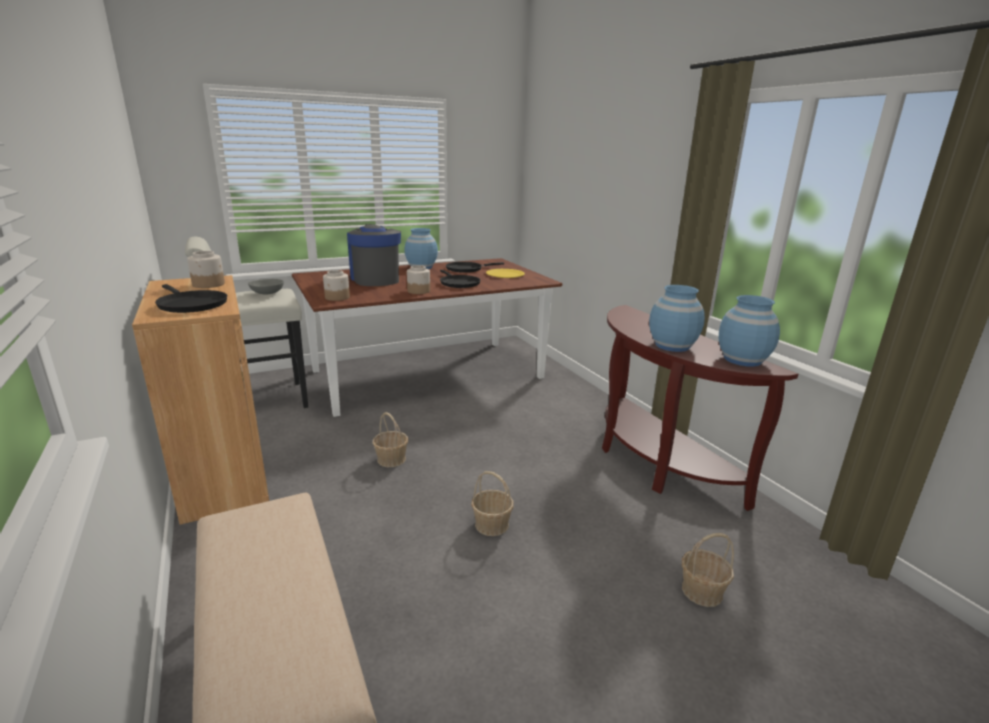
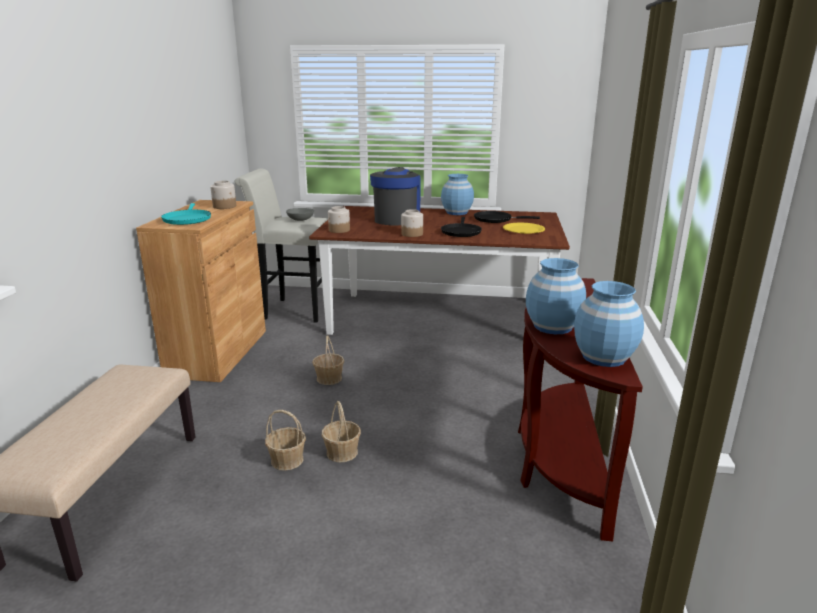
camera: 35 degrees right, 0 degrees up
black frying pan [155,284,227,313] -> turquoise frying pan [161,203,211,225]
basket [682,533,734,607] -> basket moved to [265,410,306,471]

